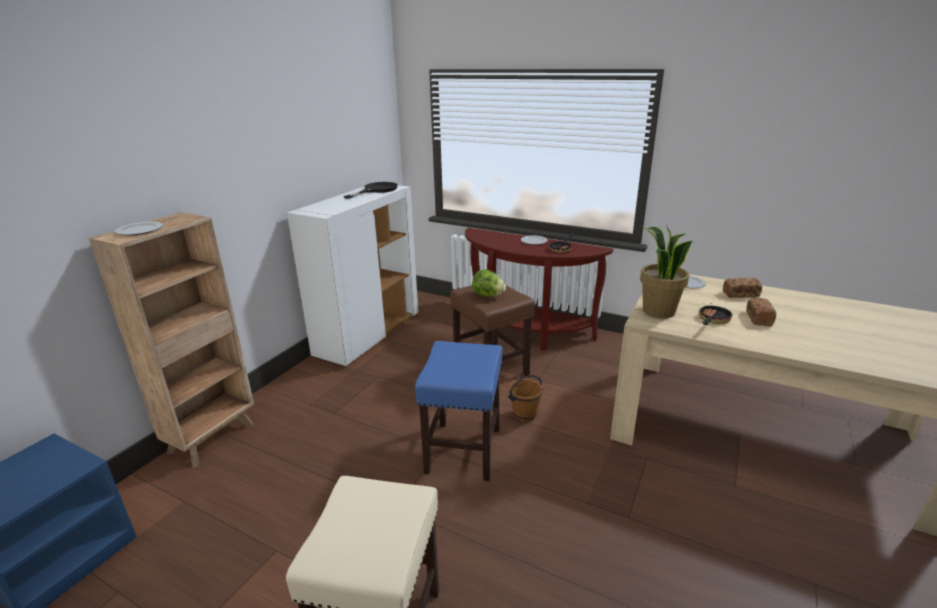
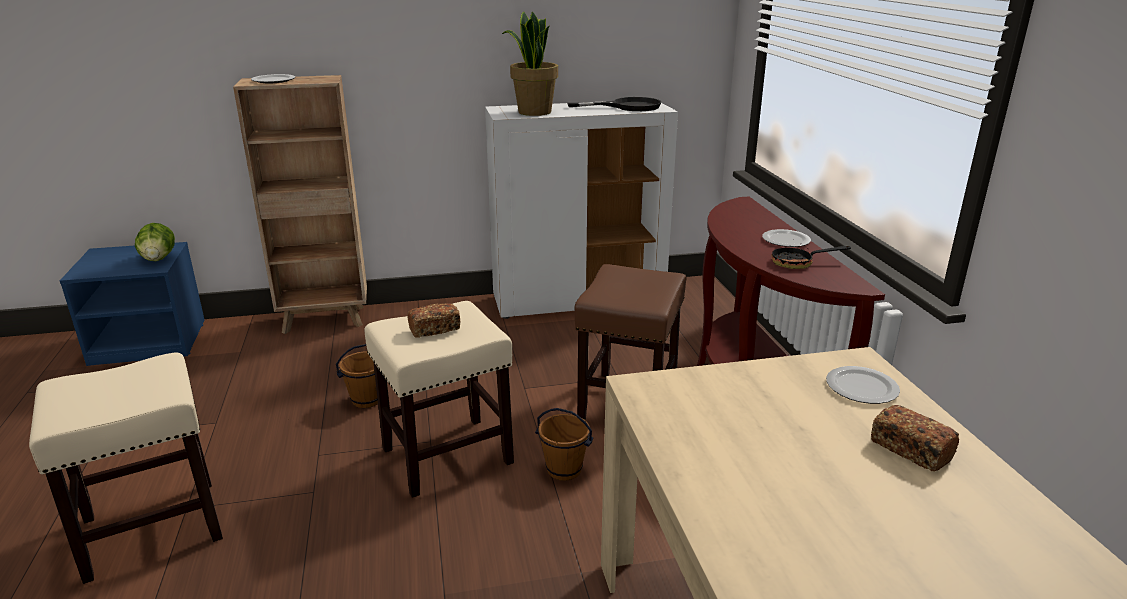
camera: 50 degrees right, 0 degrees up
blue stool [415,341,503,481] -> beige stool [364,301,514,498]
lettuce [472,269,506,297] -> lettuce moved to [135,223,175,261]
potted plant [640,226,693,319] -> potted plant moved to [502,11,558,116]
frying pan [699,303,733,325] -> none
bread [746,298,777,326] -> bread moved to [407,303,461,338]
none -> brown bucket [336,344,378,408]

